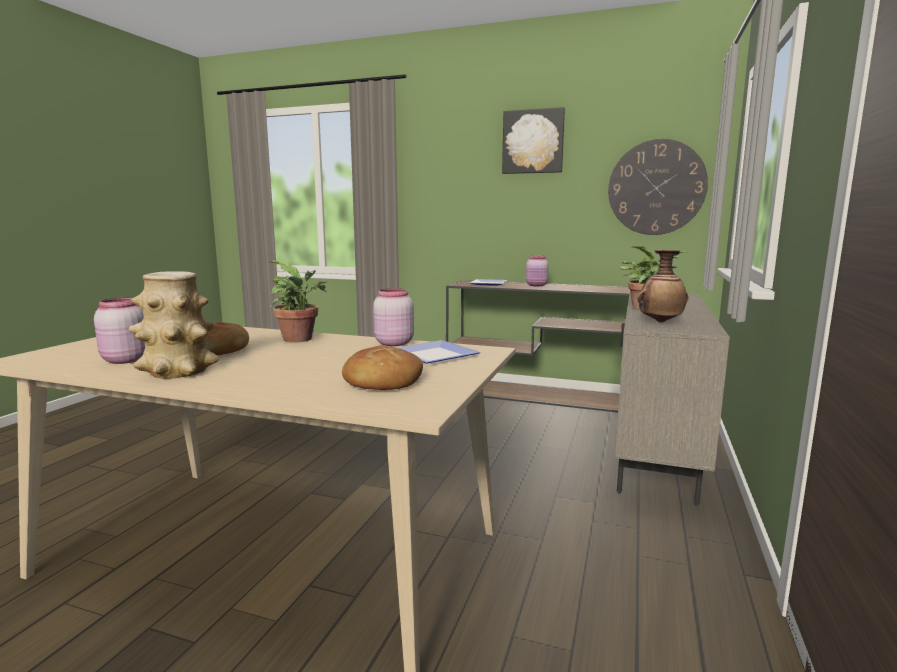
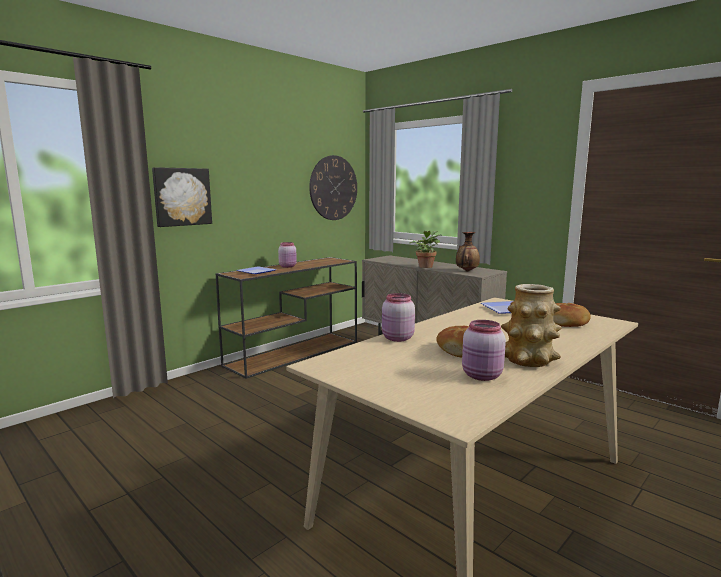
camera: 65 degrees left, 0 degrees up
potted plant [268,261,327,342] -> none
pink jar [373,288,414,346] -> pink jar moved to [382,293,415,342]
picture [502,107,565,174] -> picture moved to [152,167,212,227]

